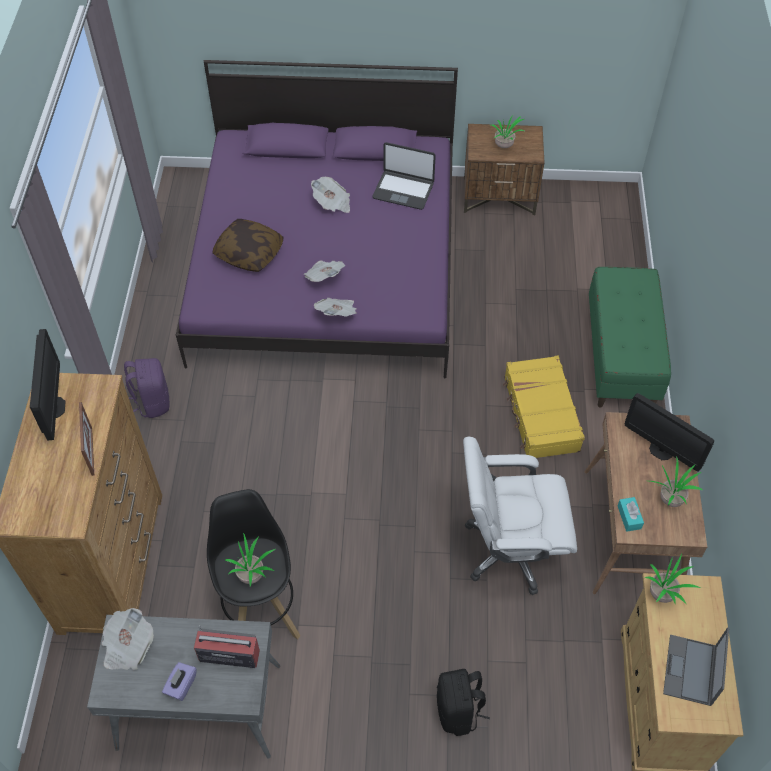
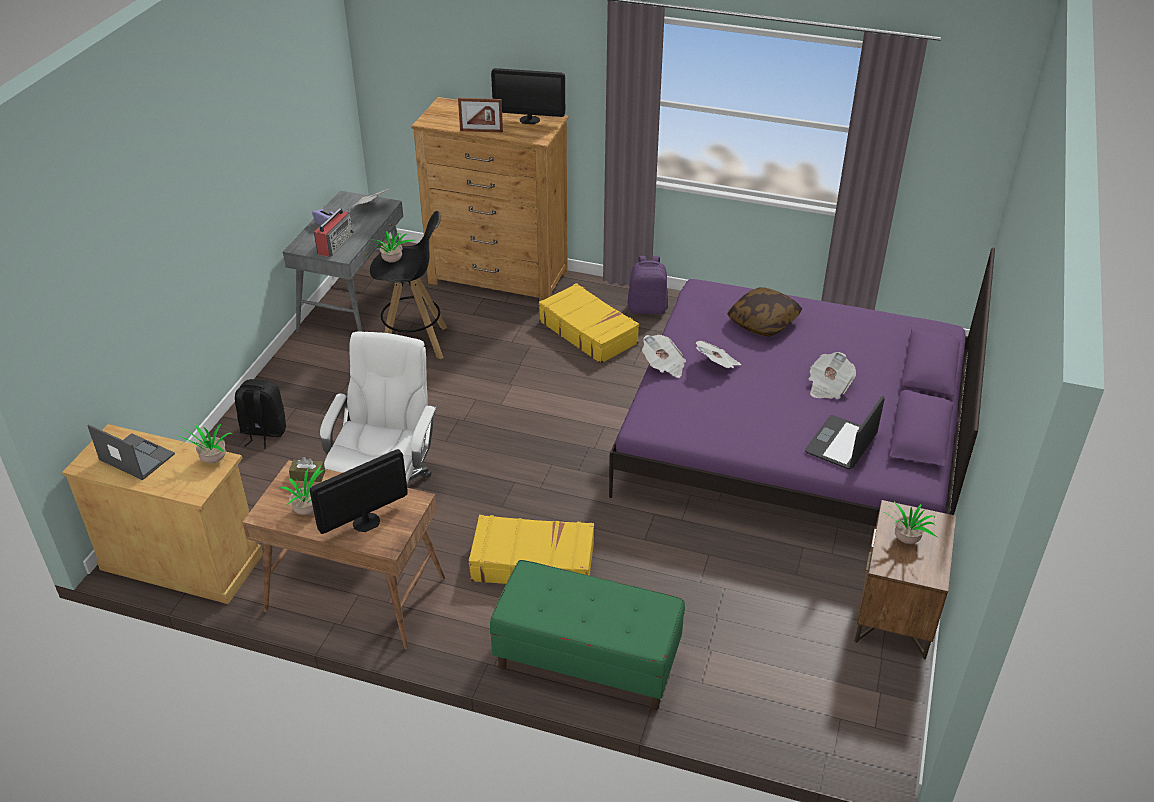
camera: 105 degrees right, 15 degrees down
turquoise tissue box [617,497,644,532] -> brown tissue box [289,457,325,482]
none -> yellow suitcase [539,283,639,364]

